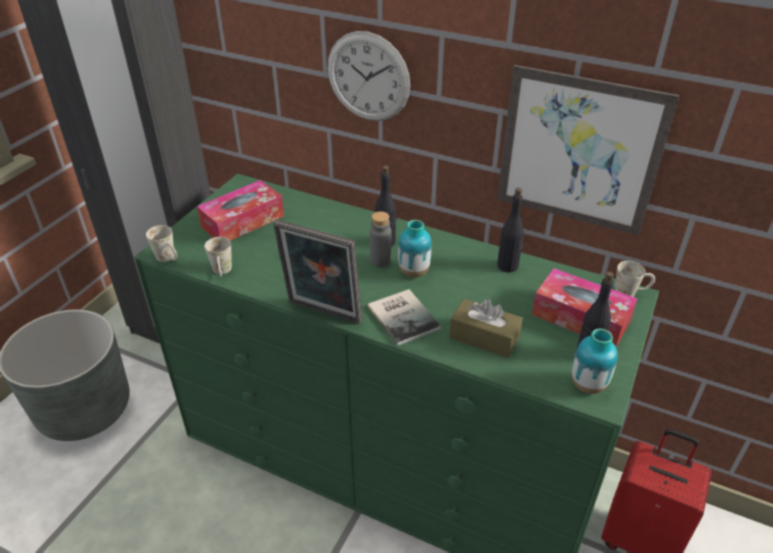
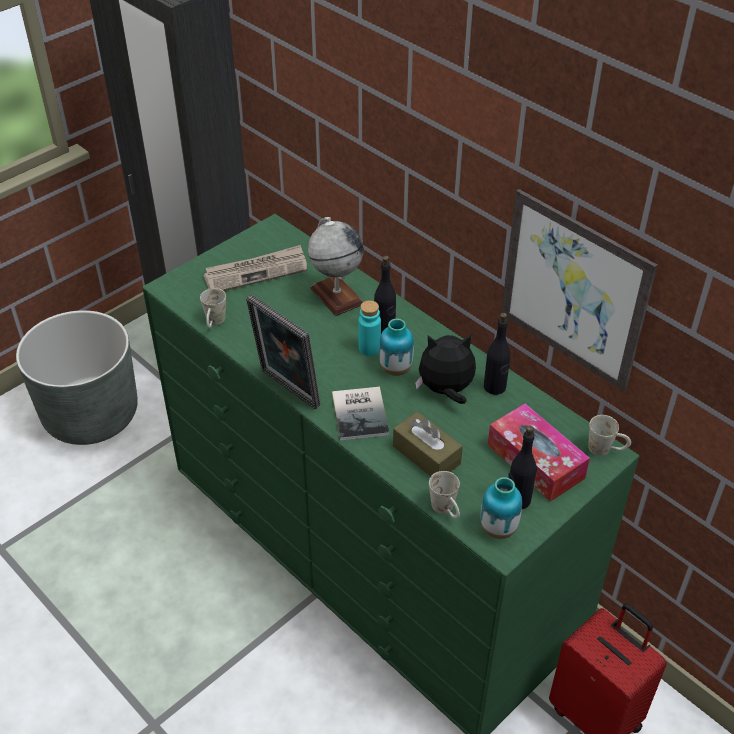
camera: 20 degrees right, 5 degrees up
white mug [146,225,178,262] -> white mug moved to [429,471,460,519]
tissue box [197,180,284,241] -> newspaper [203,245,307,291]
wall clock [327,31,410,121] -> none
grey bottle [370,211,392,267] -> turquoise bottle [358,300,381,356]
none -> globe [308,217,364,316]
none -> plush toy [415,335,476,404]

